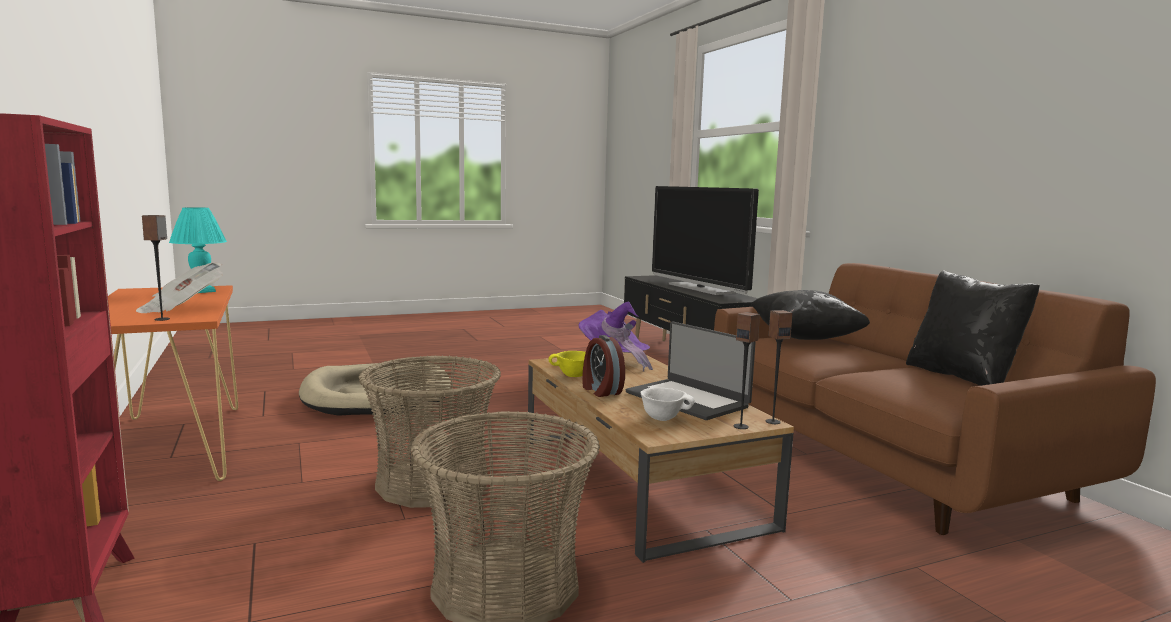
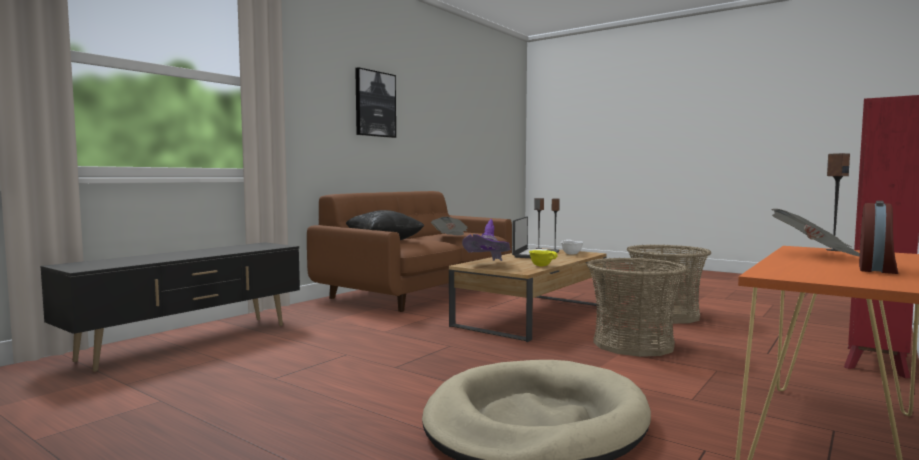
camera: 120 degrees left, 5 degrees down
turquoise table lamp [169,207,227,293] -> none
alarm clock [582,335,625,397] -> alarm clock moved to [859,201,899,274]
television [652,186,759,295] -> none
black pillow [906,270,1040,386] -> none
none -> picture [355,67,396,138]
none -> newspaper [431,217,468,236]

